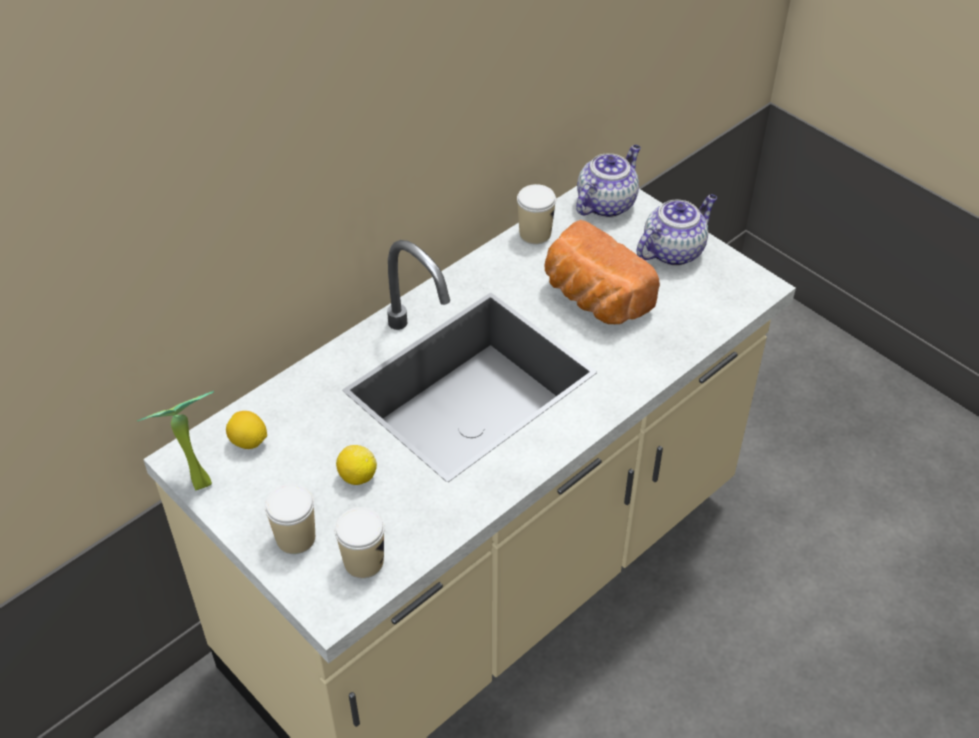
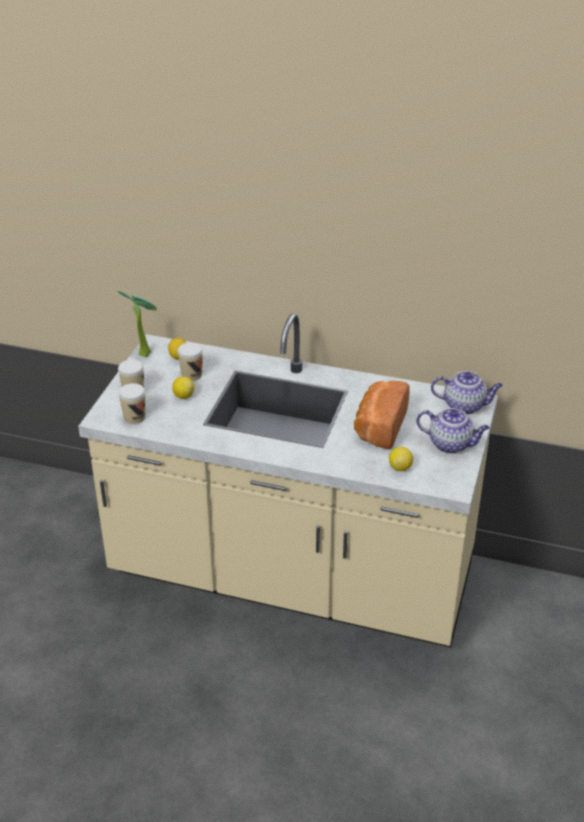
camera: 60 degrees right, 10 degrees down
cup [517,184,556,244] -> cup moved to [178,342,203,381]
none -> lemon [389,447,413,471]

